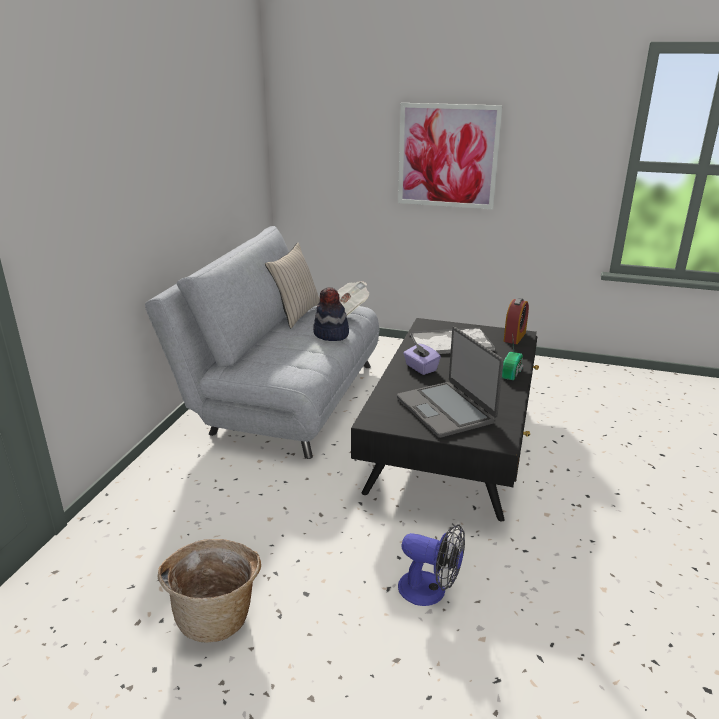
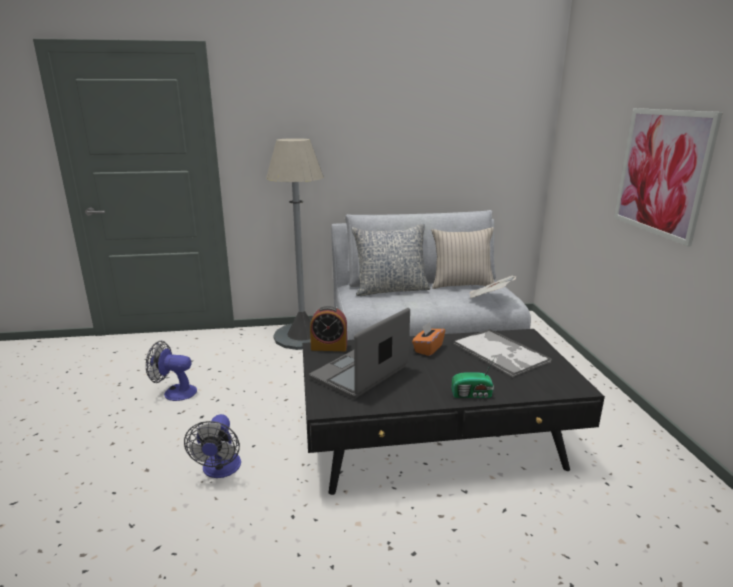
camera: 65 degrees right, 5 degrees down
basket [157,539,261,642] -> fan [146,341,197,401]
hat [313,287,349,341] -> none
purple tissue box [403,342,441,375] -> orange tissue box [412,322,445,356]
alarm clock [504,298,529,344] -> alarm clock moved to [310,306,347,351]
none -> grey floor lamp [266,138,324,350]
none -> pillow [351,223,430,296]

